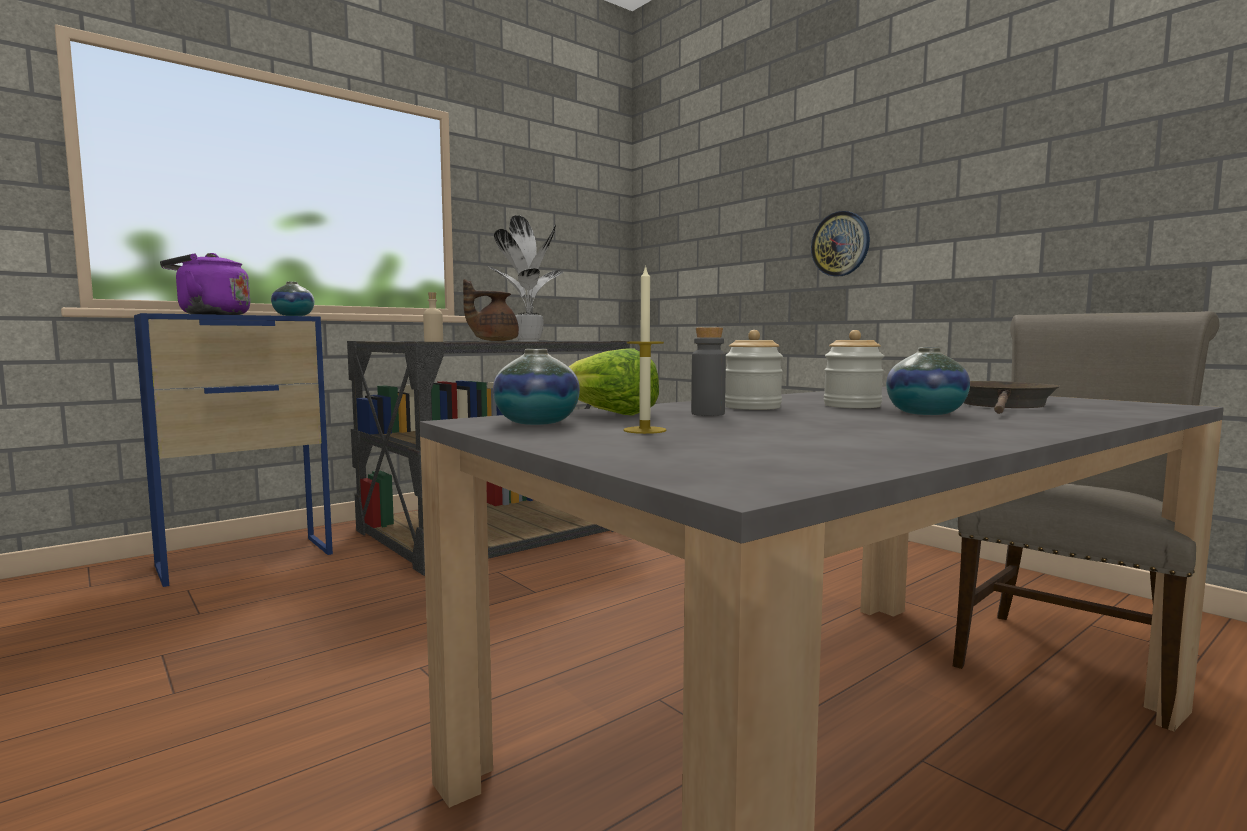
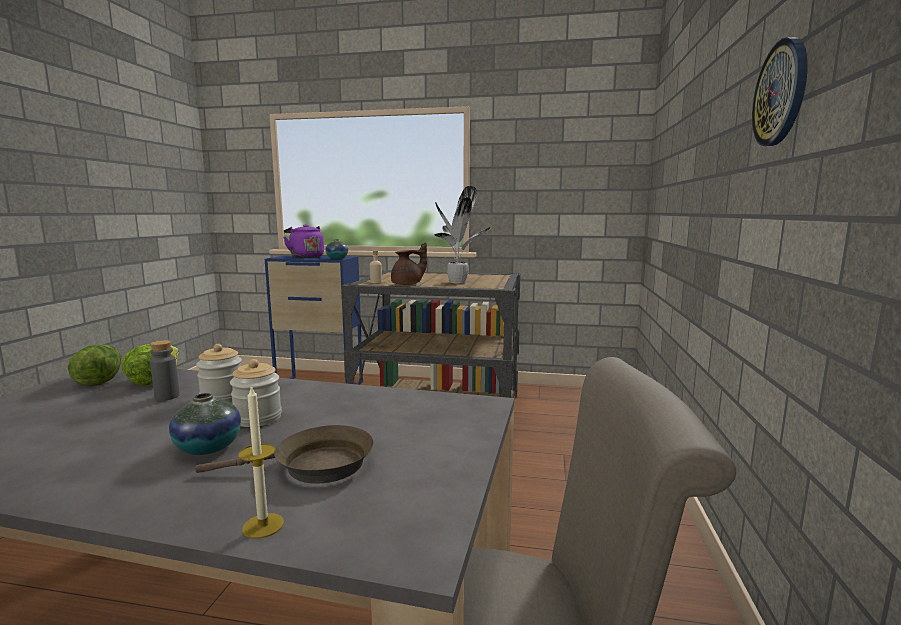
camera: 50 degrees right, 5 degrees up
brown teapot [463,279,519,341] -> brown teapot turned 135 degrees clockwise [391,242,427,285]
vase [493,349,580,425] -> lettuce [68,344,121,386]
candle [623,265,667,434] -> candle moved to [238,385,284,539]
wall clock [811,211,870,277] -> wall clock moved to [752,37,808,146]

